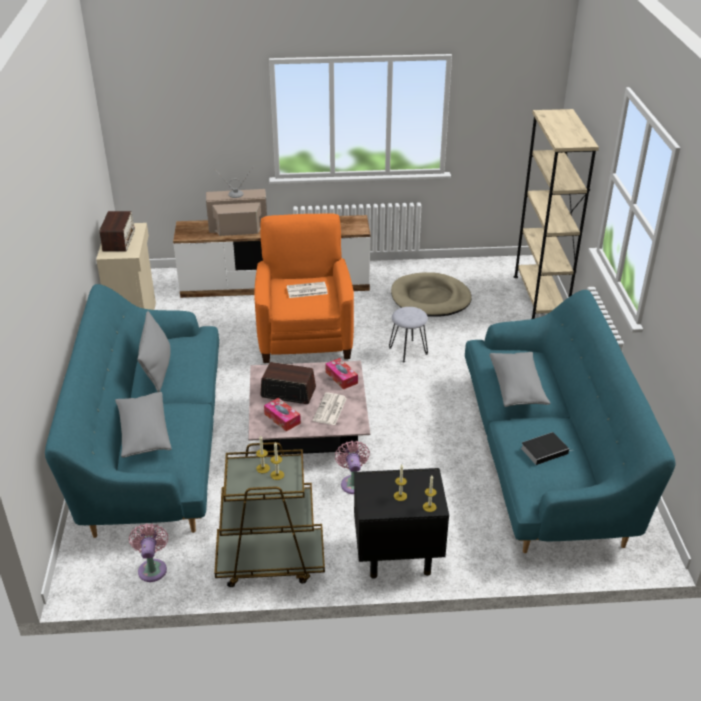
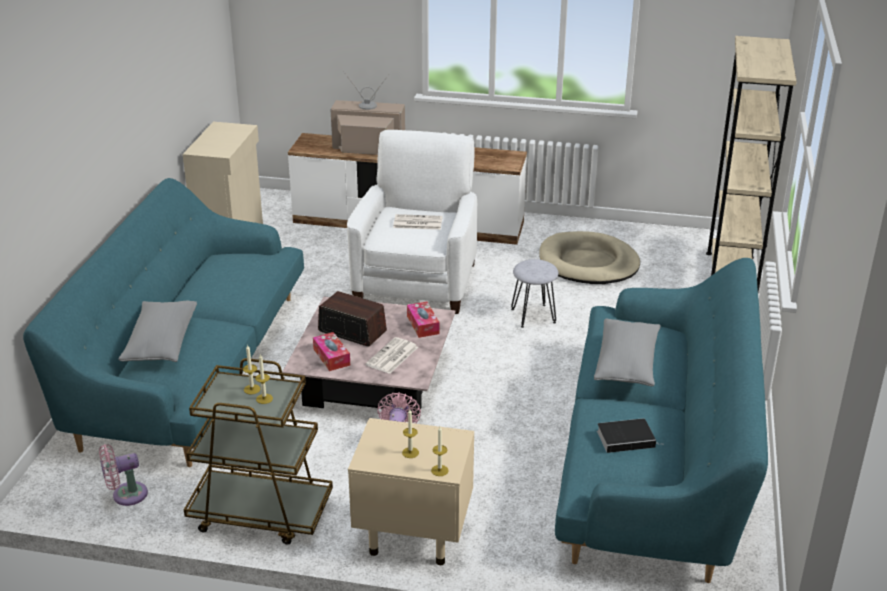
camera: 15 degrees right, 5 degrees down
radio [99,211,135,252] -> none
pink fan [129,523,168,582] -> pink fan turned 120 degrees counterclockwise [99,444,148,506]
grey pillow [138,311,171,392] -> none
orange armchair [254,213,354,363] -> white armchair [347,130,477,314]
black nightstand [354,468,449,579] -> beige nightstand [348,418,474,565]

